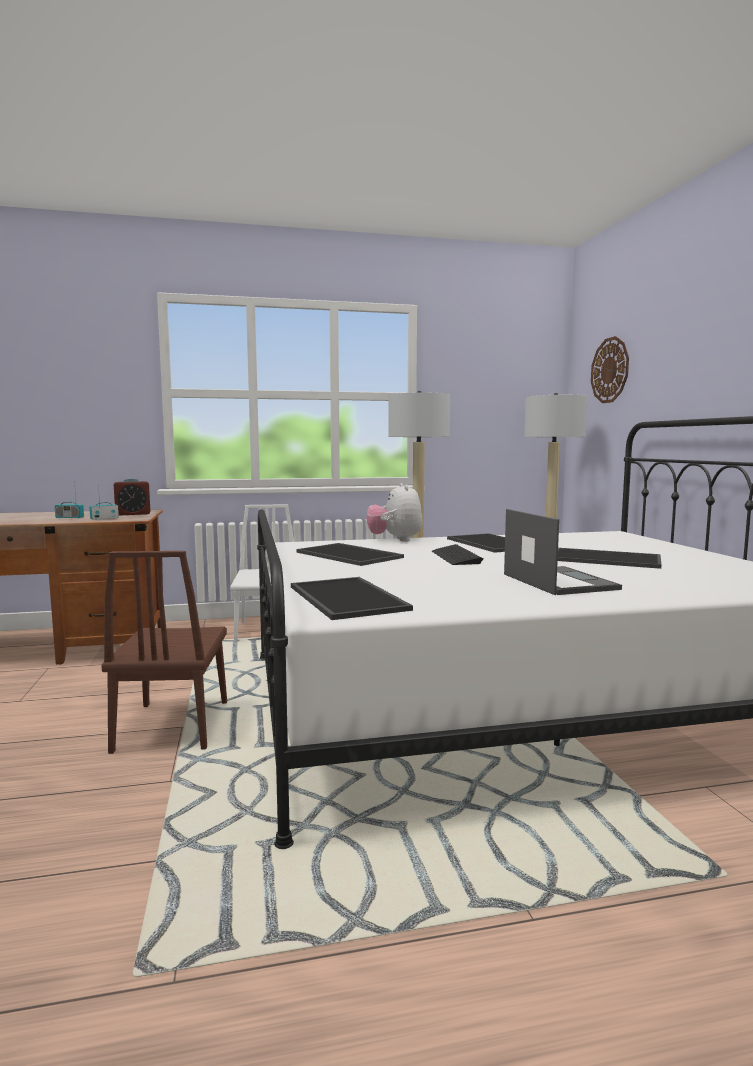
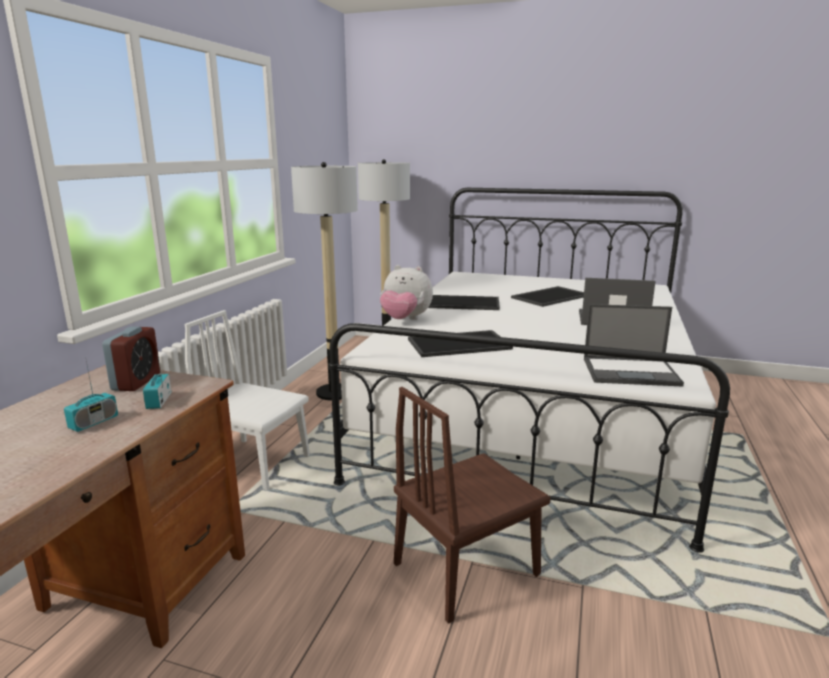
camera: 60 degrees left, 10 degrees up
brown chair [101,551,227,754] -> brown chair turned 120 degrees clockwise [394,387,551,624]
tray [291,577,413,620] -> laptop [584,304,684,387]
keyboard [432,544,483,565] -> none
wall clock [591,336,629,403] -> none

